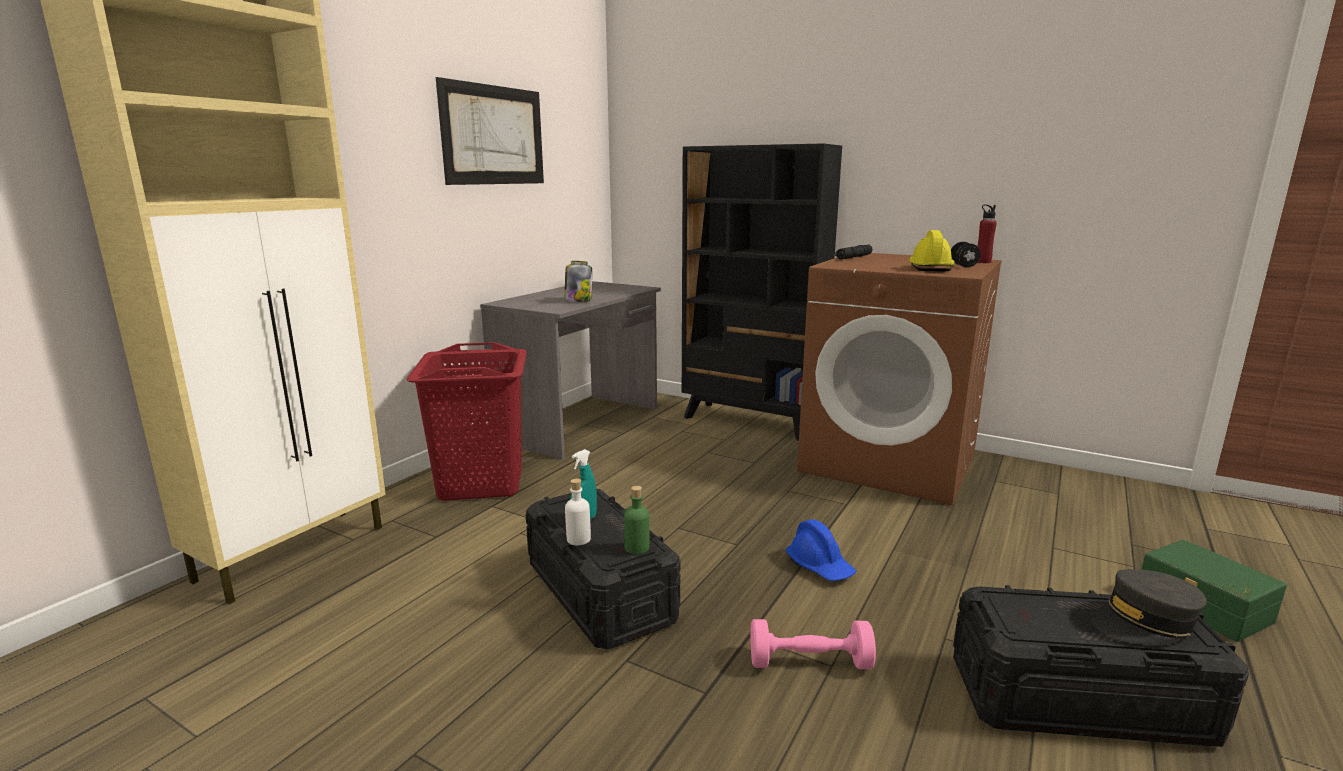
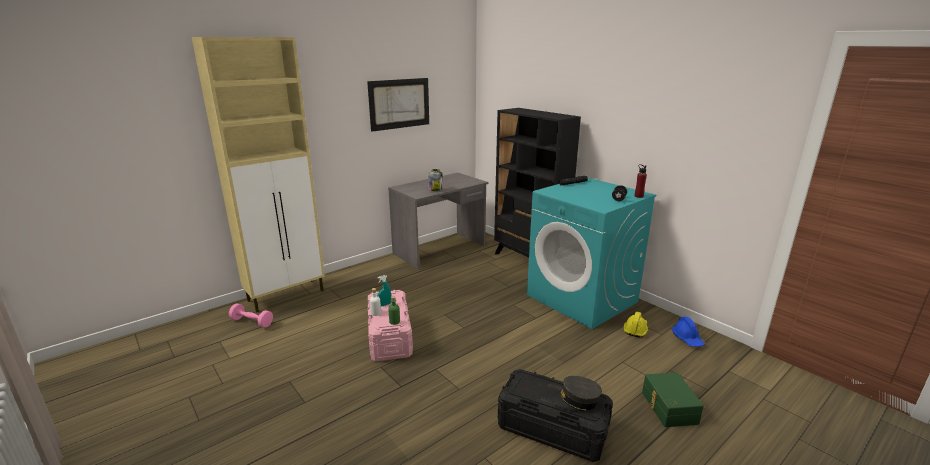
camera: 20 degrees right, 5 degrees up
red laundry basket [406,342,527,501] -> none
black storage box [526,489,680,649] -> pink storage box [367,290,413,361]
pink dumbbell [751,619,876,669] -> pink dumbbell moved to [229,304,273,328]
blue hard hat [786,519,856,581] -> blue hard hat moved to [672,317,705,347]
brown washing machine [797,253,1002,505] -> turquoise washing machine [527,178,656,329]
yellow hard hat [909,230,955,271] -> yellow hard hat moved to [624,312,648,337]

